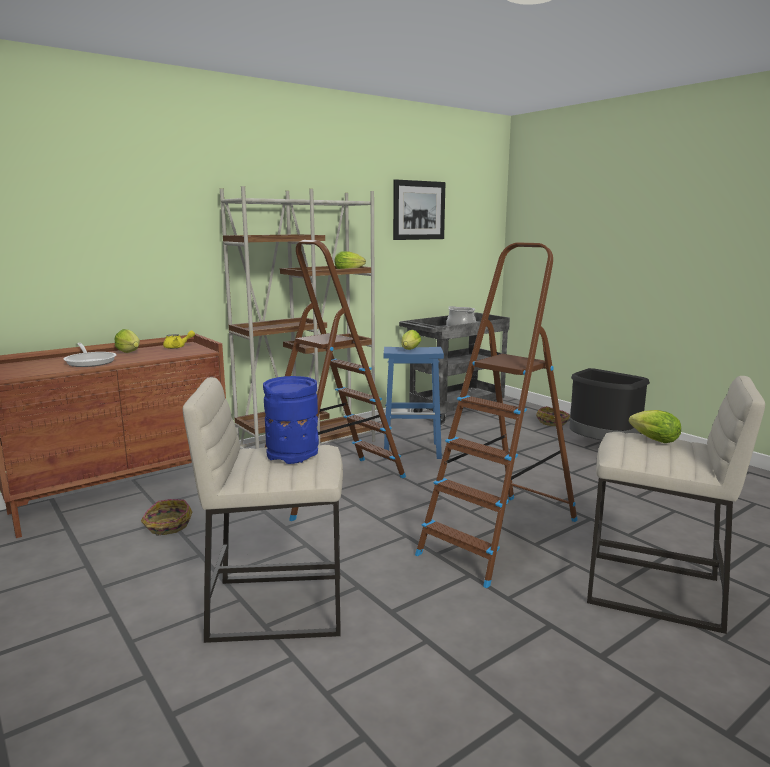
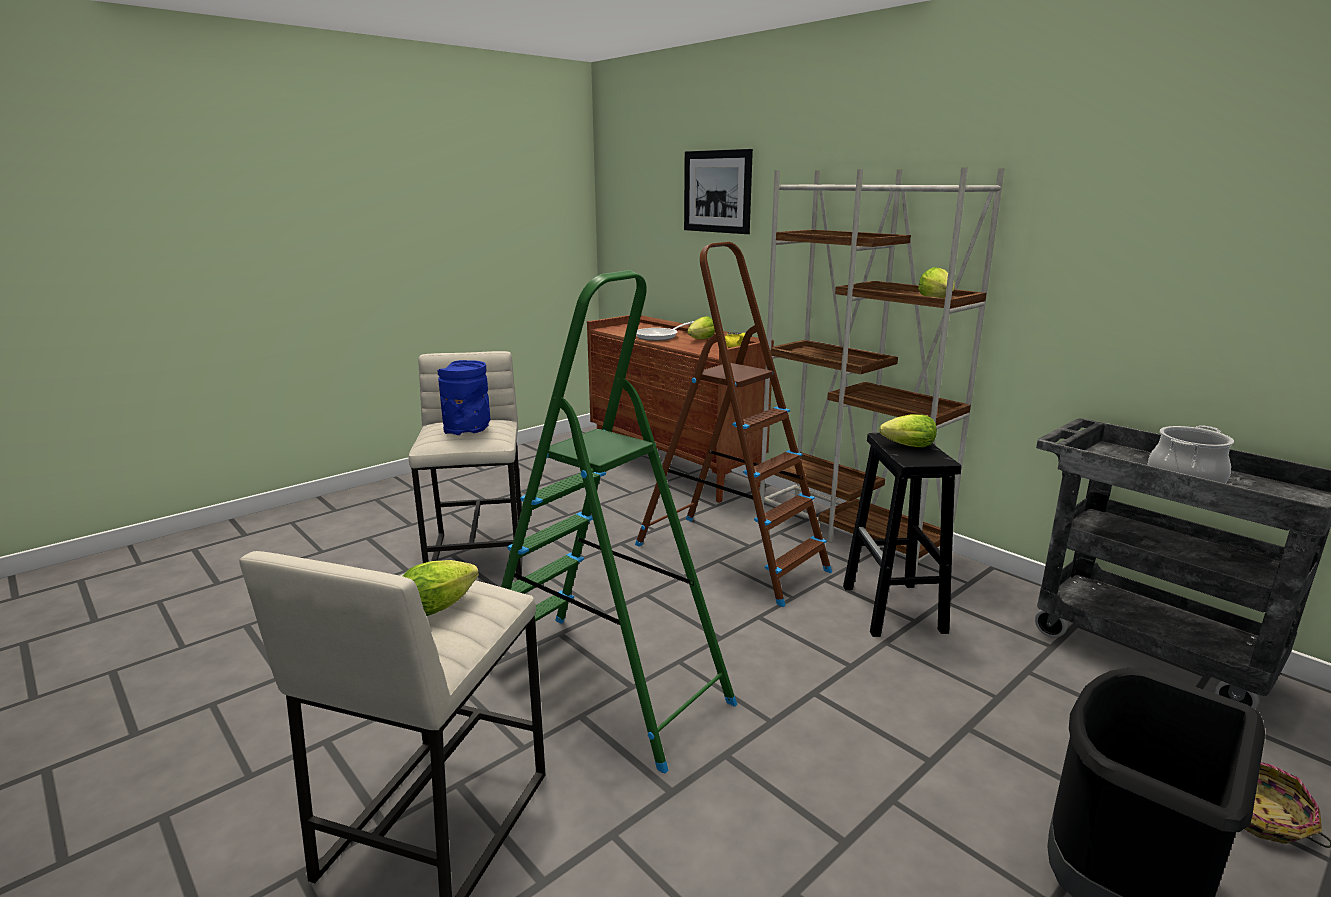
camera: 85 degrees right, 5 degrees up
basket [141,499,192,536] -> none
blue stool [384,347,444,459] -> black stool [843,433,961,637]
picture [393,179,445,240] -> picture moved to [684,149,753,234]
brown step ladder [415,242,578,588] -> green step ladder [501,270,737,773]

